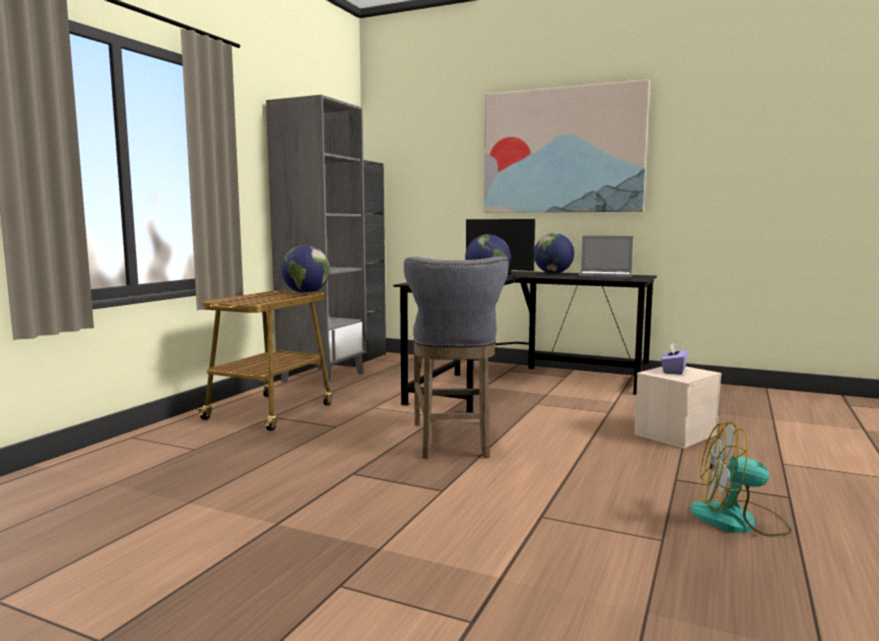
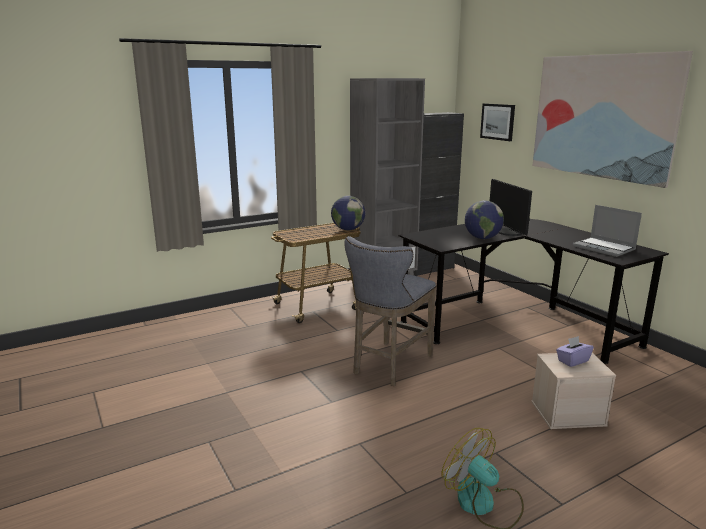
camera: 35 degrees right, 10 degrees up
globe [534,233,574,274] -> none
none -> picture [480,103,515,141]

